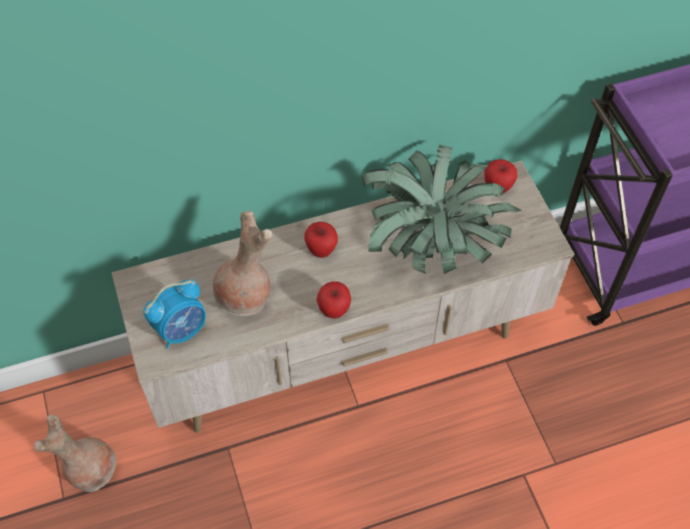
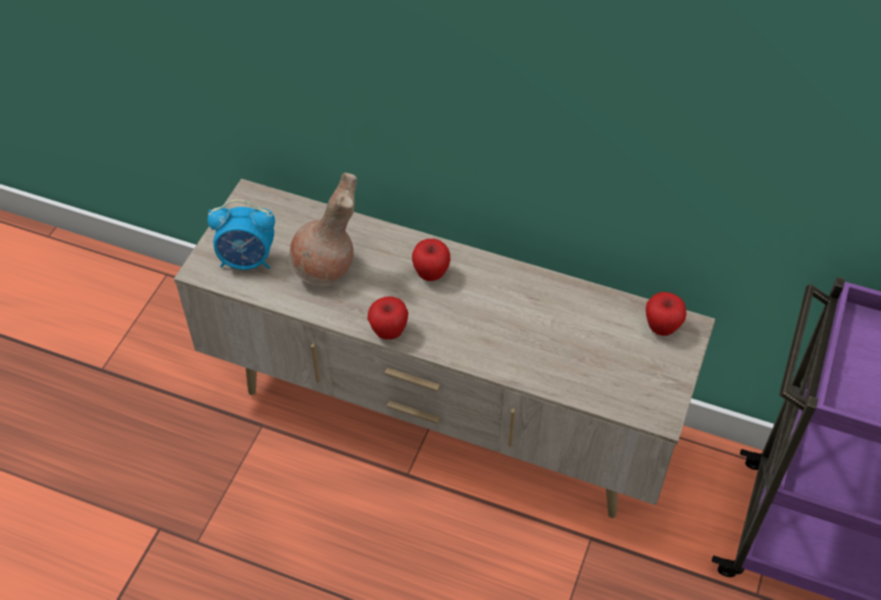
camera: 40 degrees right, 5 degrees down
brown vase [34,415,116,492] -> none
potted plant [362,145,522,274] -> none

